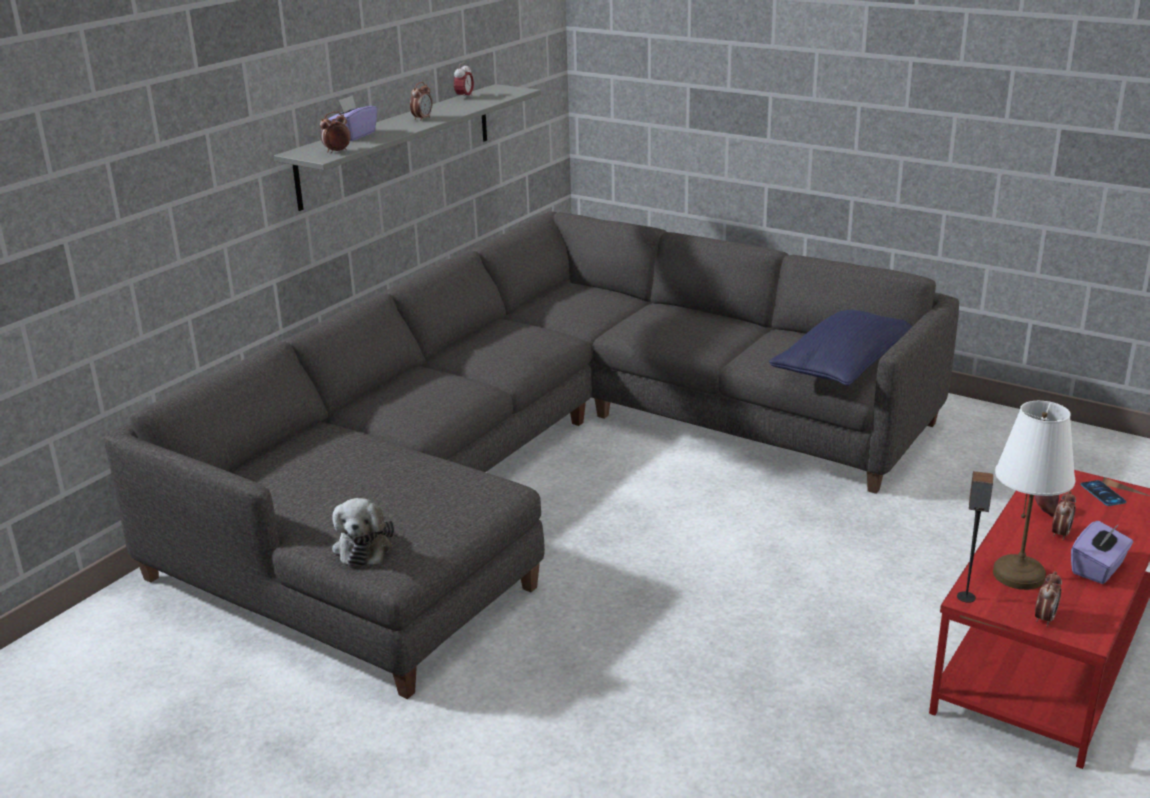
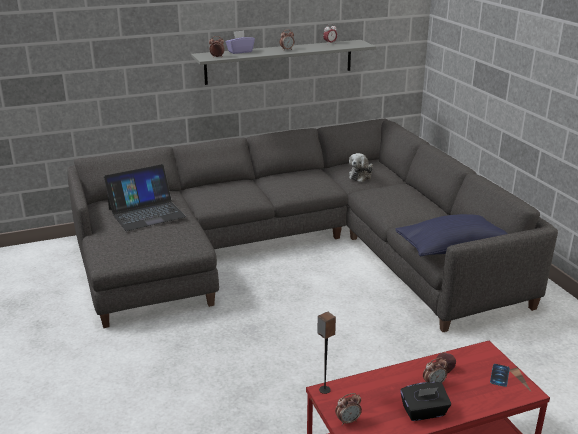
camera: 35 degrees right, 0 degrees up
plush toy [332,498,394,566] -> plush toy moved to [349,153,373,182]
white table lamp [993,401,1076,590] -> none
purple tissue box [1071,521,1133,584] -> black tissue box [400,382,451,421]
none -> laptop [104,164,186,231]

